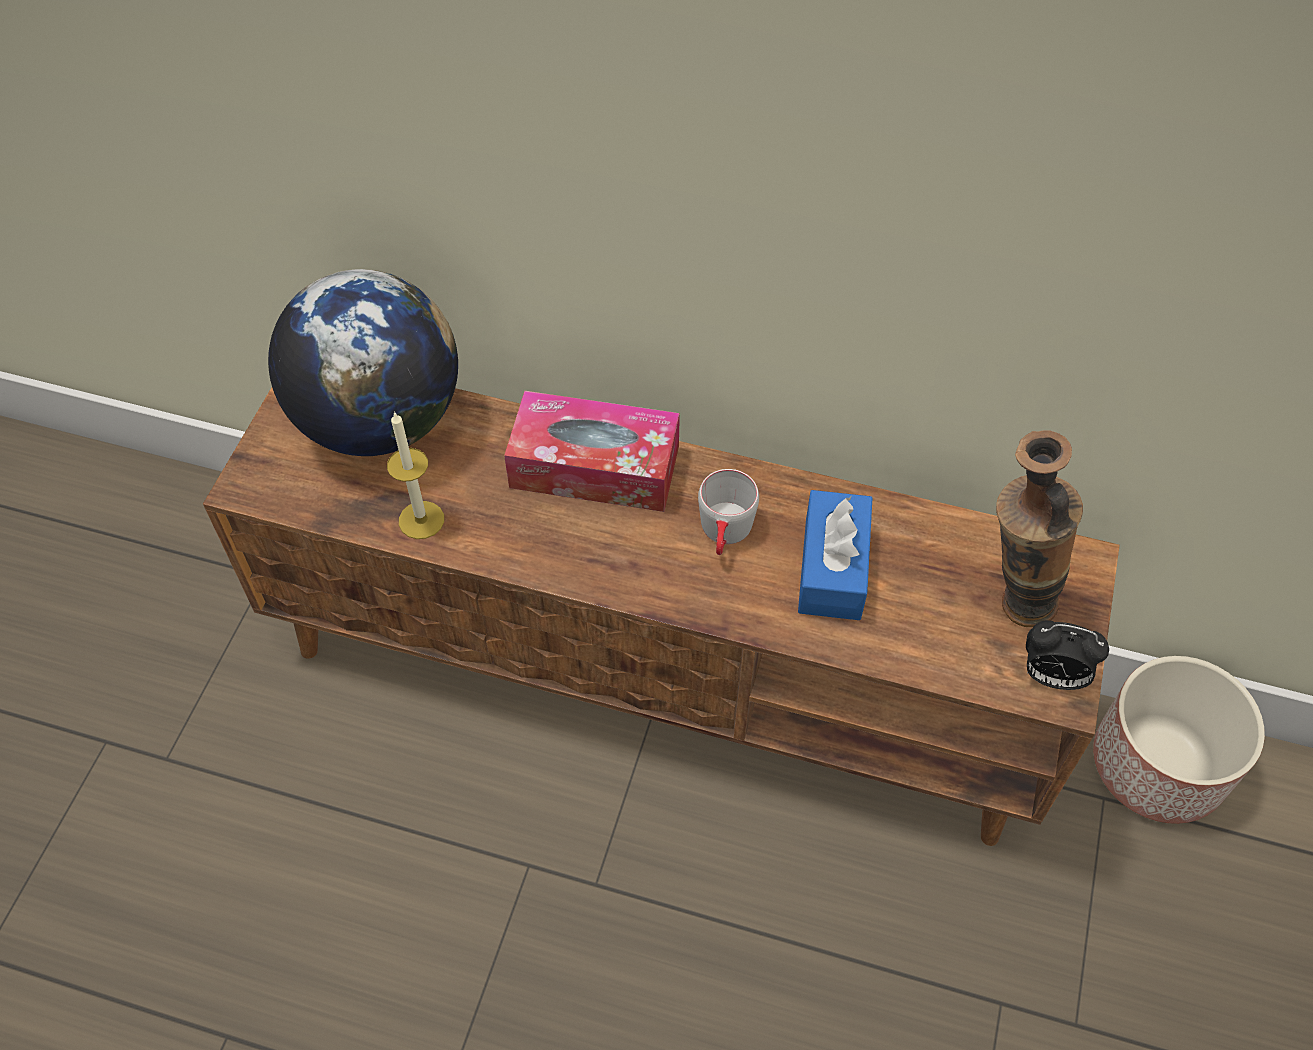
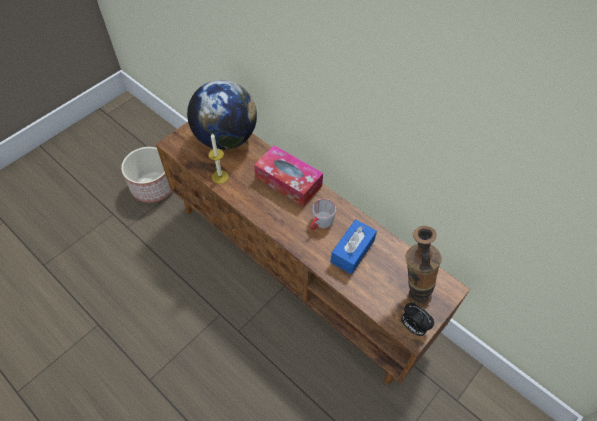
camera: 25 degrees right, 0 degrees up
planter [1093,656,1265,824] -> planter moved to [121,147,172,203]

